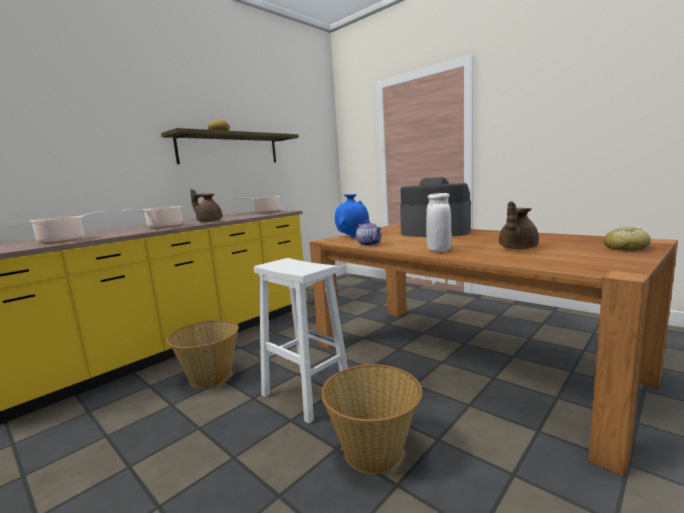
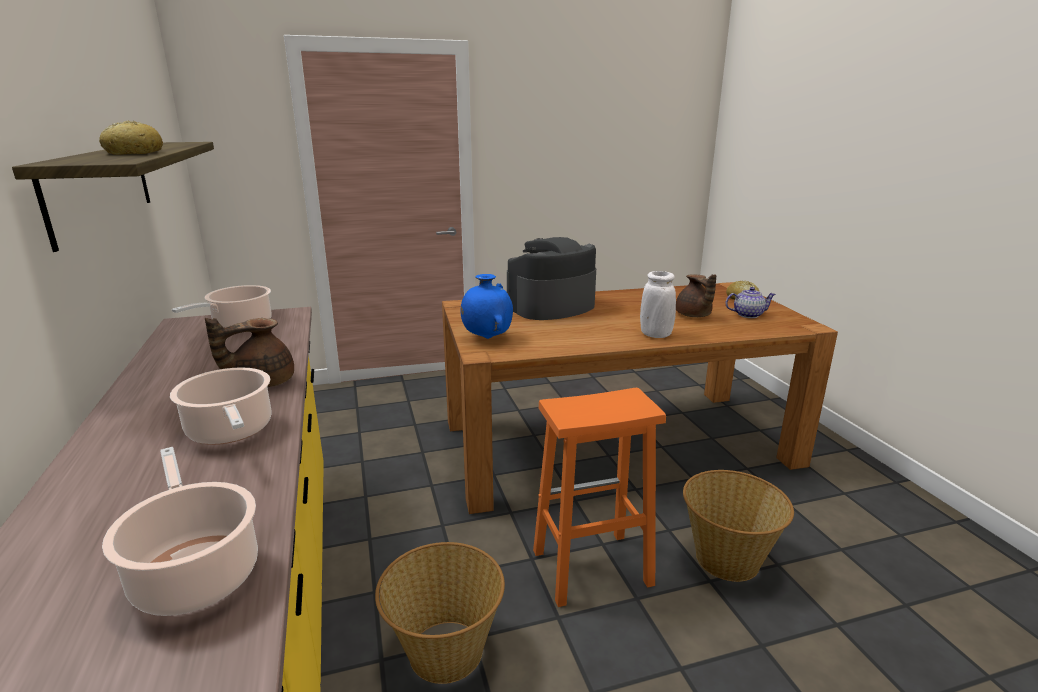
camera: 60 degrees left, 10 degrees up
white stool [254,258,348,424] -> orange stool [533,388,666,607]
teapot [356,220,382,246] -> teapot moved to [726,287,776,318]

